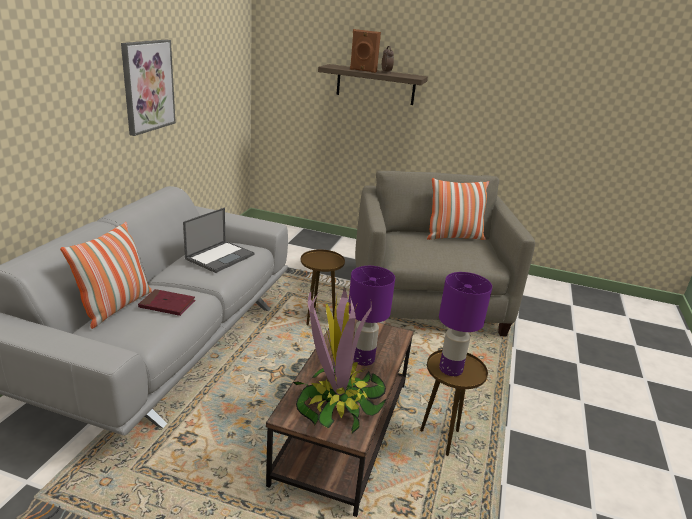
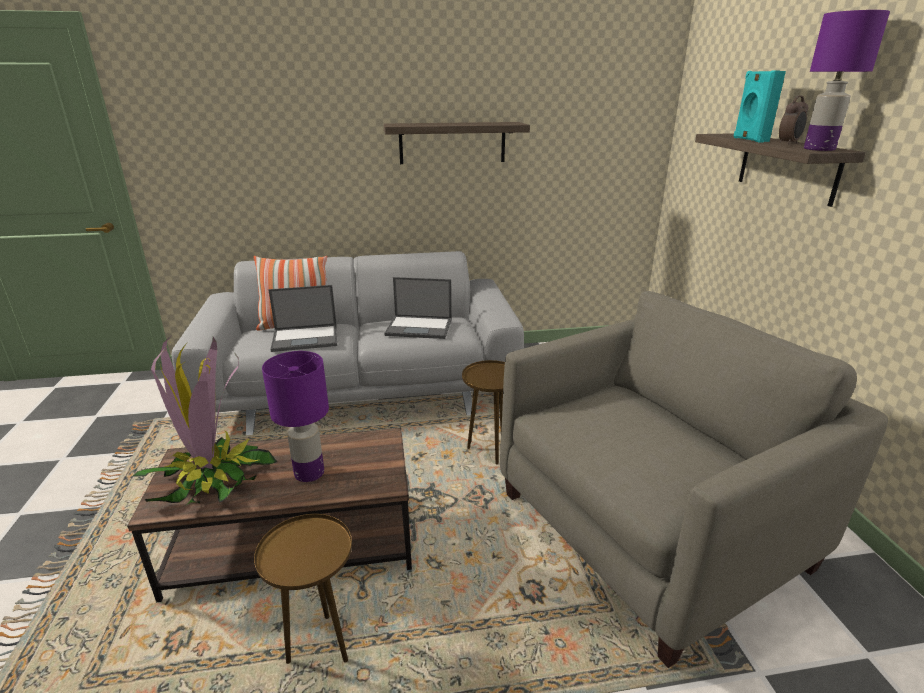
camera: 65 degrees right, 0 degrees up
picture [121,40,176,136] -> shelf [383,122,530,164]
red book [138,289,196,316] -> laptop [268,285,337,352]
brown speaker [350,29,381,73] -> turquoise speaker [734,70,786,142]
pillow [427,178,489,240] -> none
purple table lamp [439,272,492,376] -> purple table lamp moved to [804,10,890,151]

